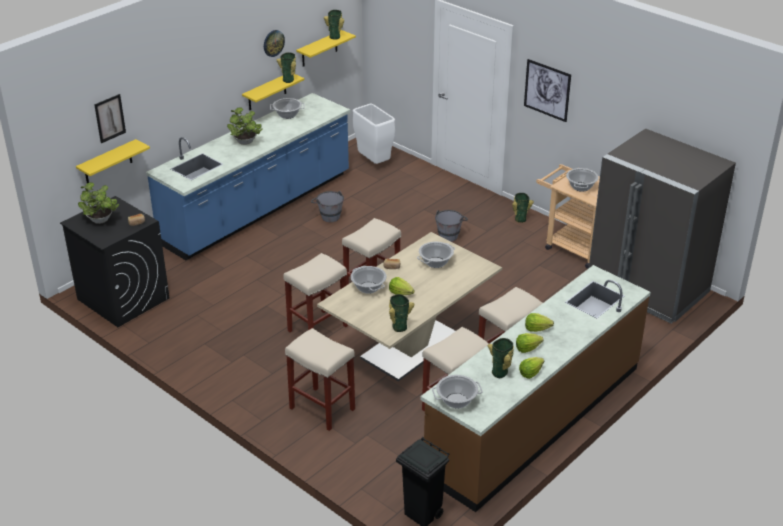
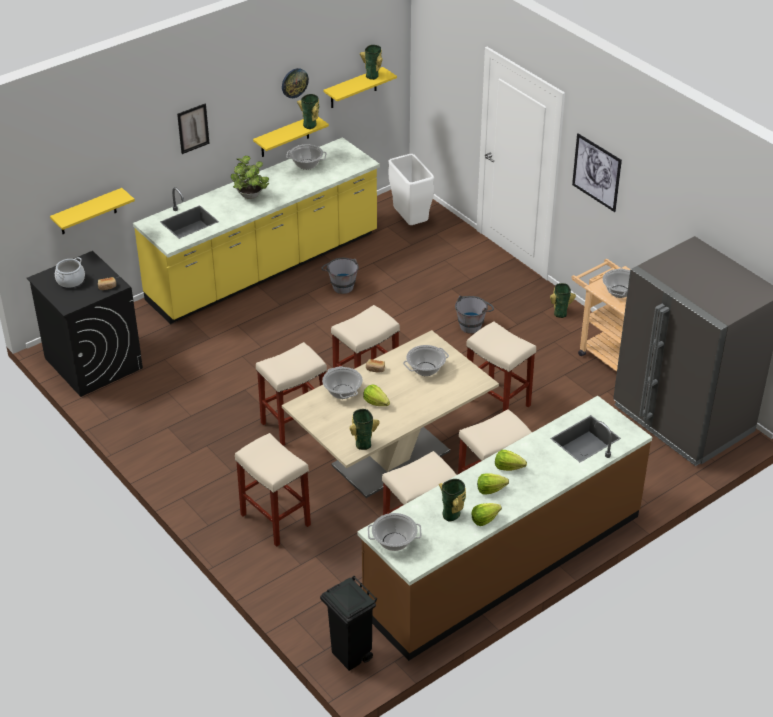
camera: 10 degrees right, 5 degrees up
potted plant [78,182,119,224] -> cooking pot [55,257,85,288]
picture [94,94,126,143] -> picture moved to [177,104,210,154]
blue counter [146,93,350,260] -> yellow counter [133,137,380,324]
none -> beige stool [466,321,536,412]

